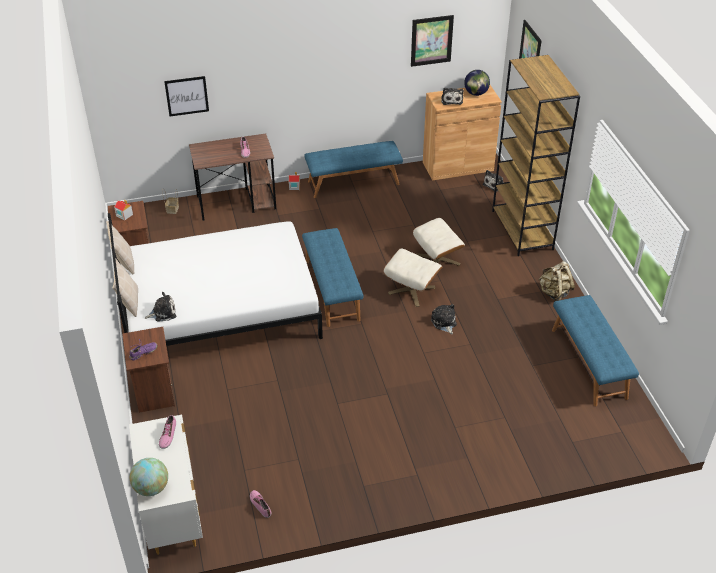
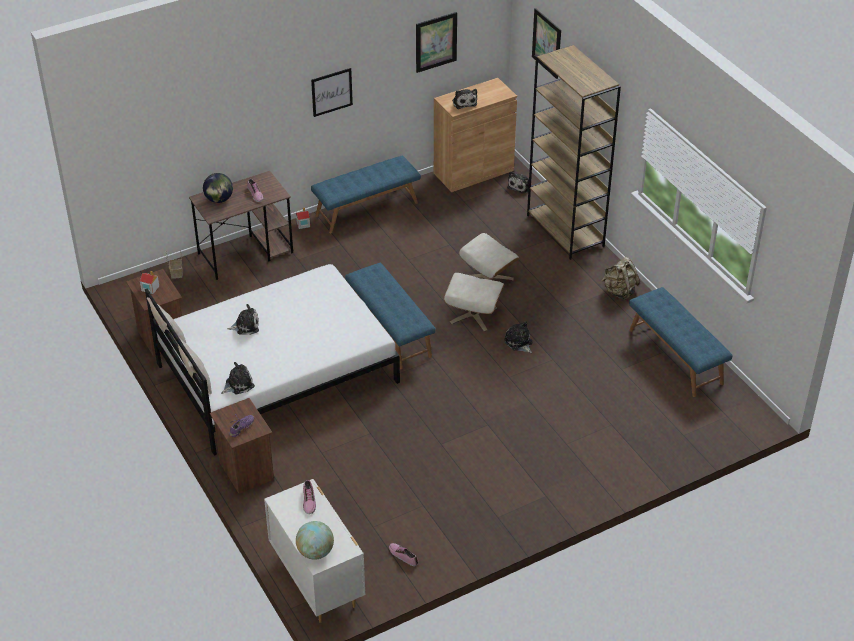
camera: 15 degrees left, 0 degrees up
picture [164,76,209,116] -> picture moved to [311,68,353,117]
globe [464,70,490,96] -> globe moved to [203,173,233,203]
none -> plush toy [227,304,259,335]

